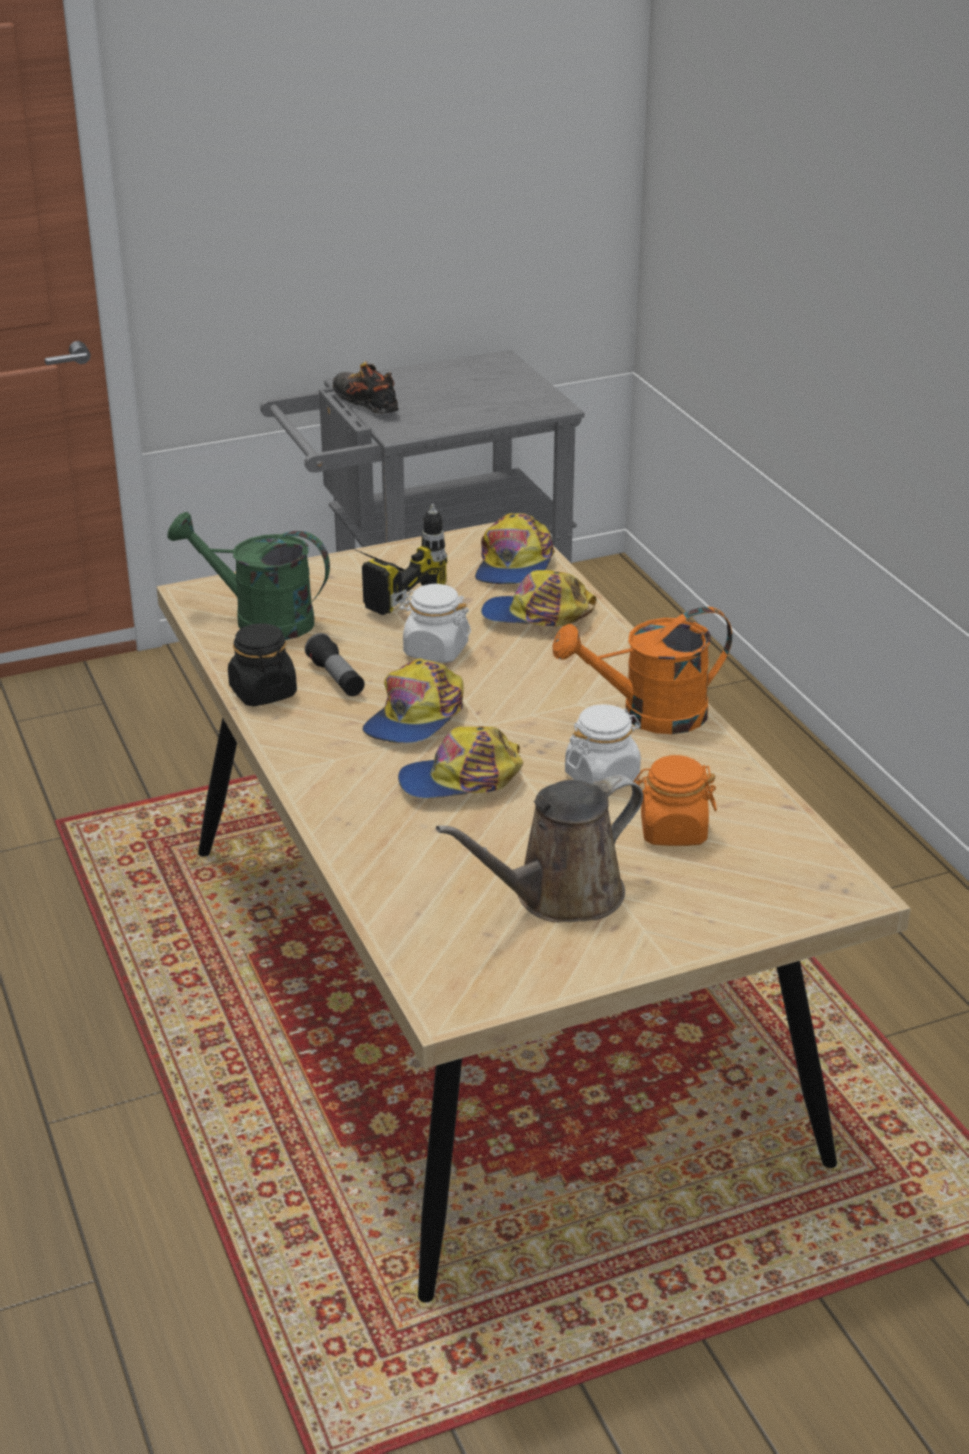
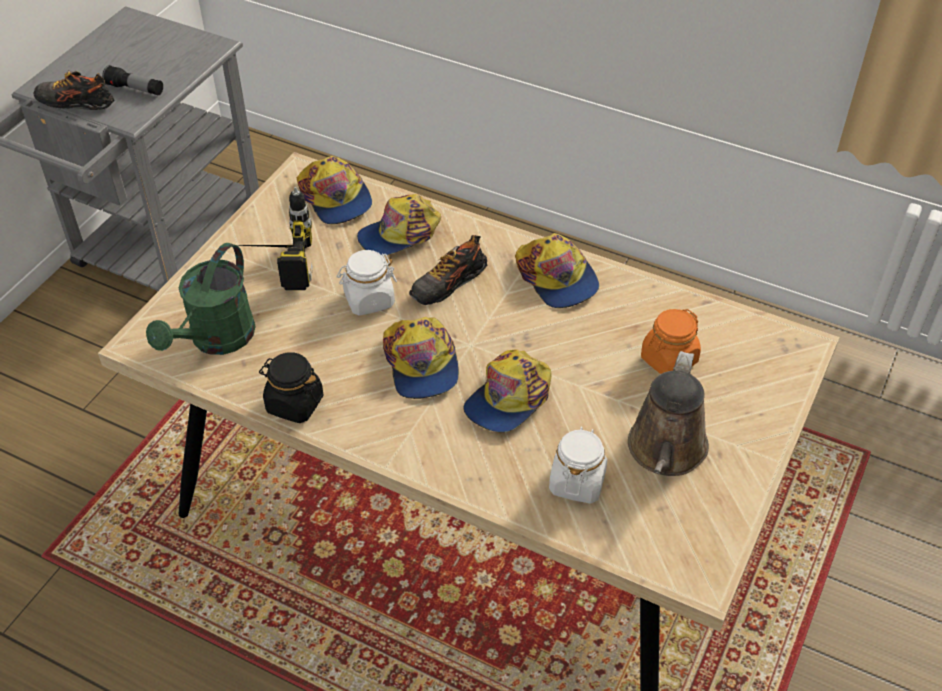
camera: 40 degrees left, 15 degrees up
green watering can [167,512,330,640] -> green watering can turned 45 degrees counterclockwise [146,243,256,355]
flashlight [305,633,365,696] -> flashlight moved to [102,65,163,95]
orange watering can [553,607,732,734] -> cap [515,233,599,308]
white jar [565,704,641,789] -> white jar moved to [549,427,607,504]
none -> shoe [409,235,487,305]

